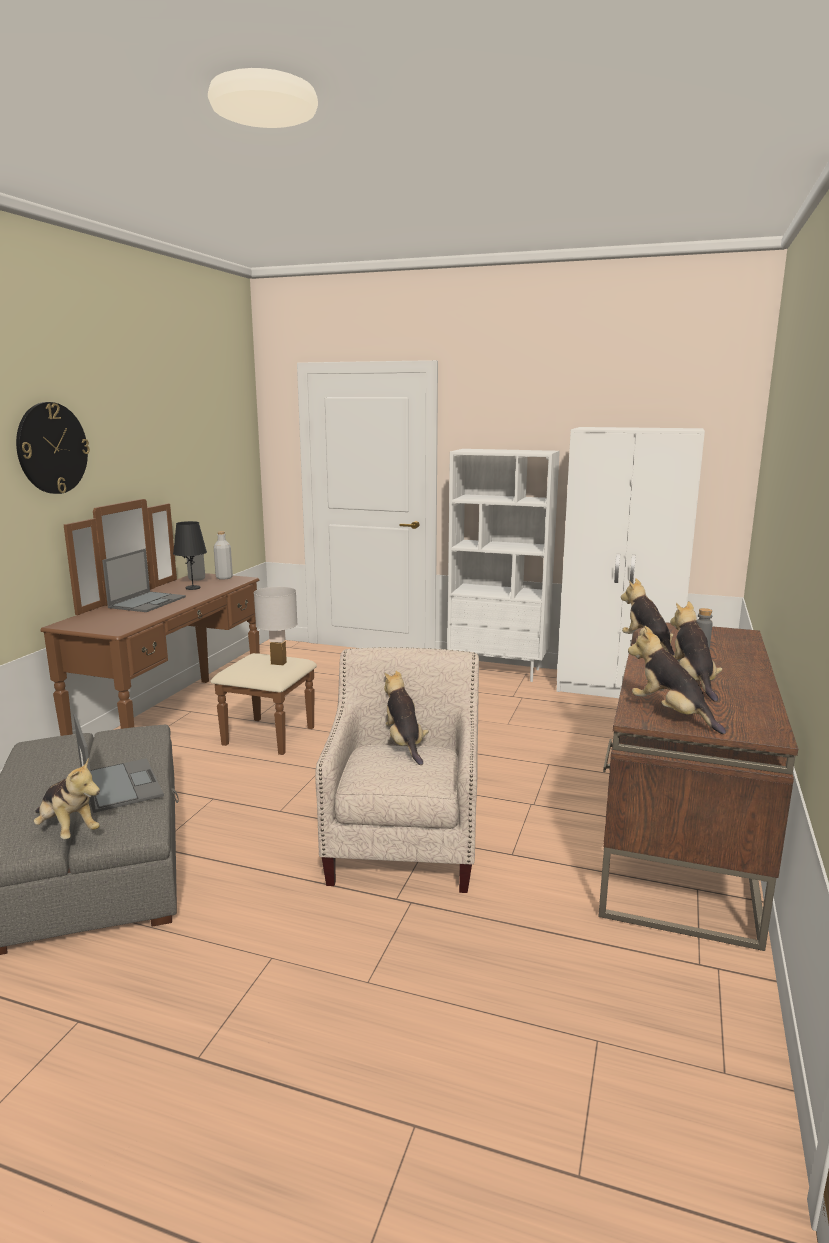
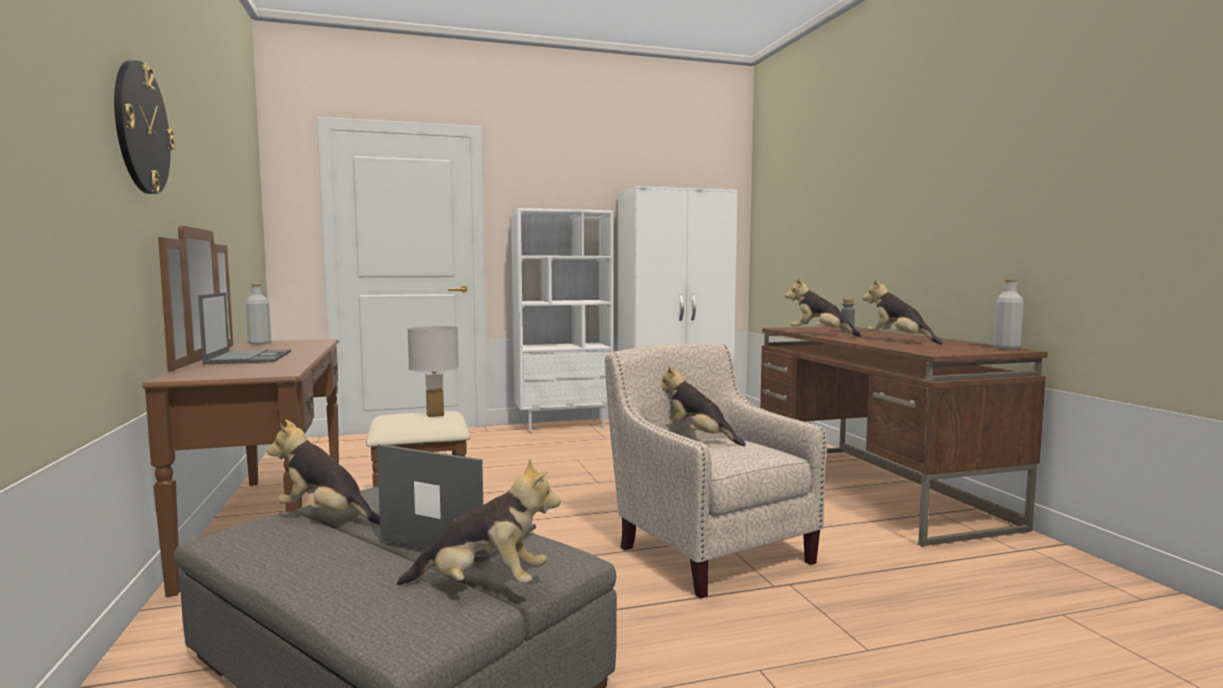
camera: 35 degrees left, 10 degrees down
black table lamp [173,521,207,590] -> none
grey bottle [214,531,233,580] -> grey bottle moved to [993,279,1024,349]
plush toy [628,626,726,734] -> plush toy moved to [267,420,380,525]

